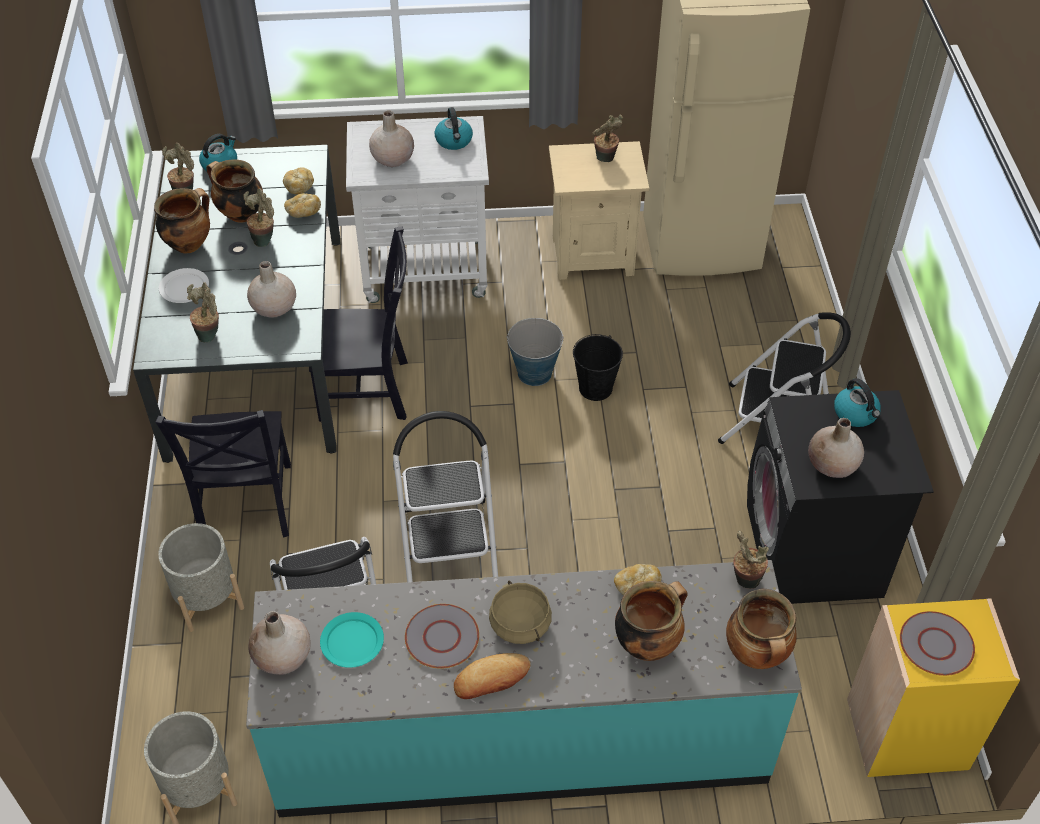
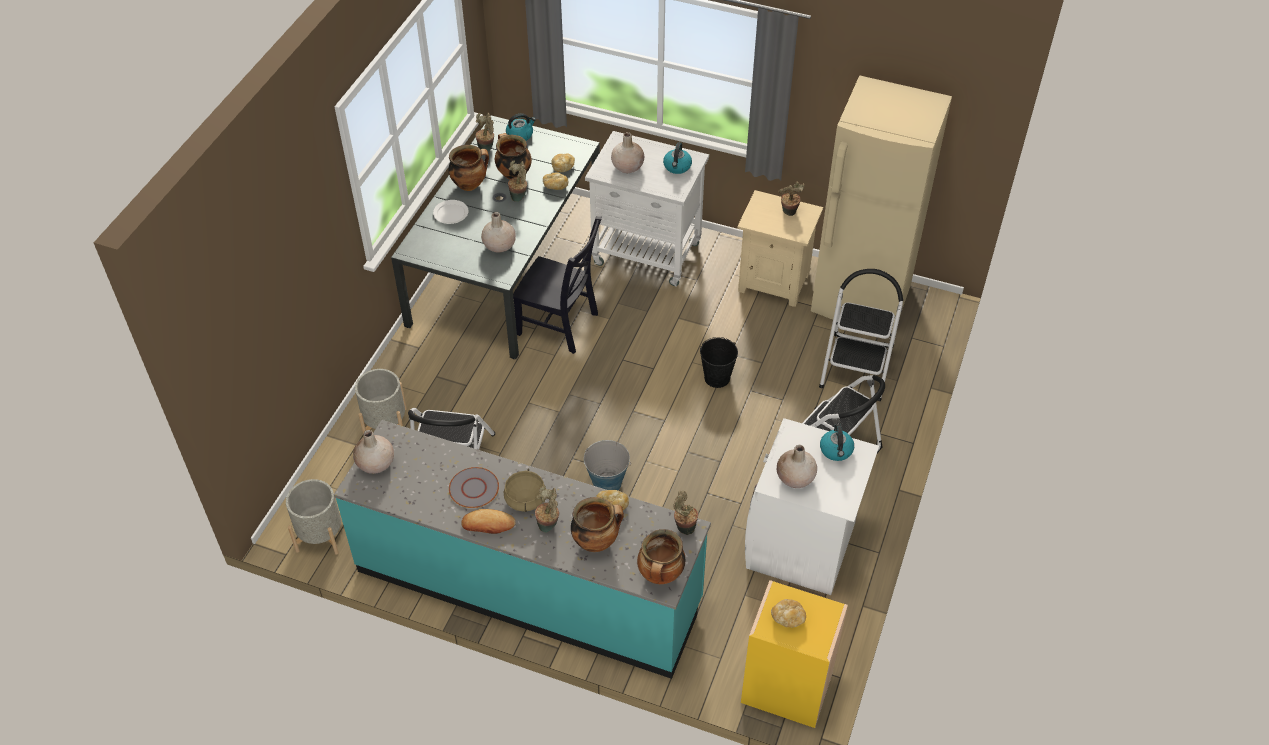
camera: 25 degrees right, 0 degrees up
black chair [155,410,291,537] -> none
potted plant [187,282,219,343] -> potted plant moved to [535,486,559,533]
turquoise plate [320,612,384,668] -> none
step ladder [393,411,498,582] -> step ladder moved to [819,269,903,401]
bucket [506,318,564,386] -> bucket moved to [584,440,631,491]
black washing machine [747,390,934,604] -> white washing machine [745,418,879,595]
grey plate [900,611,975,676] -> bread [771,599,806,628]

